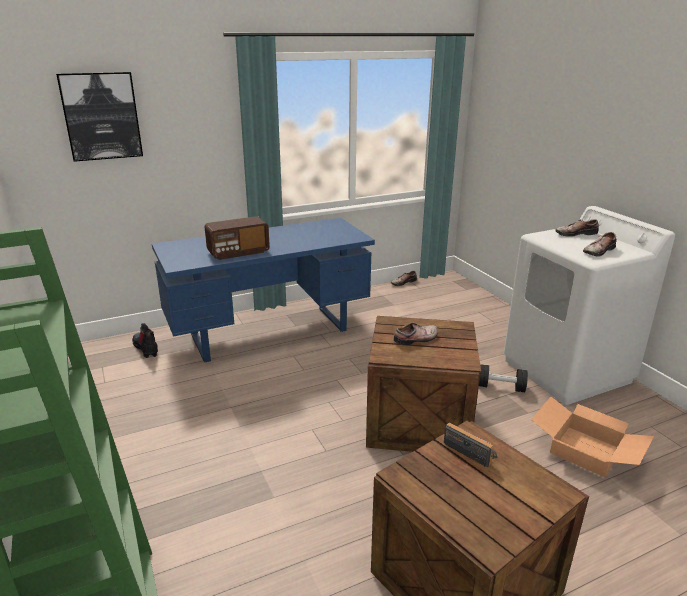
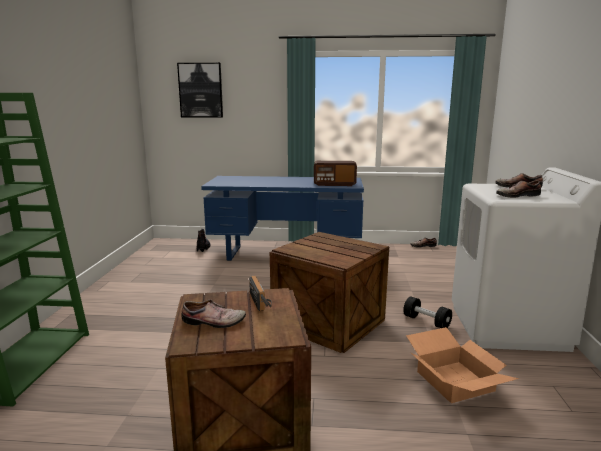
camera: 30 degrees right, 10 degrees down
radio [205,216,270,260] -> radio moved to [314,161,357,186]
shoe [394,323,438,345] -> shoe moved to [181,299,246,328]

